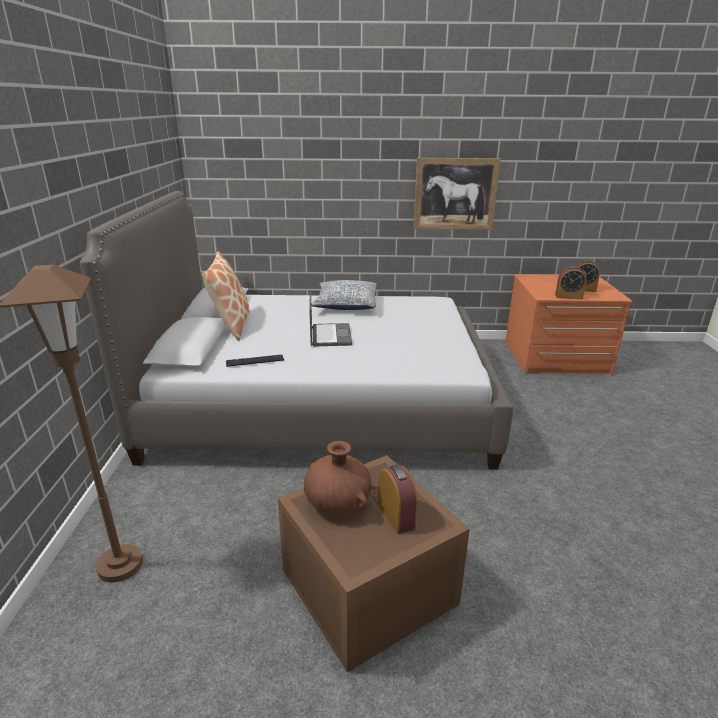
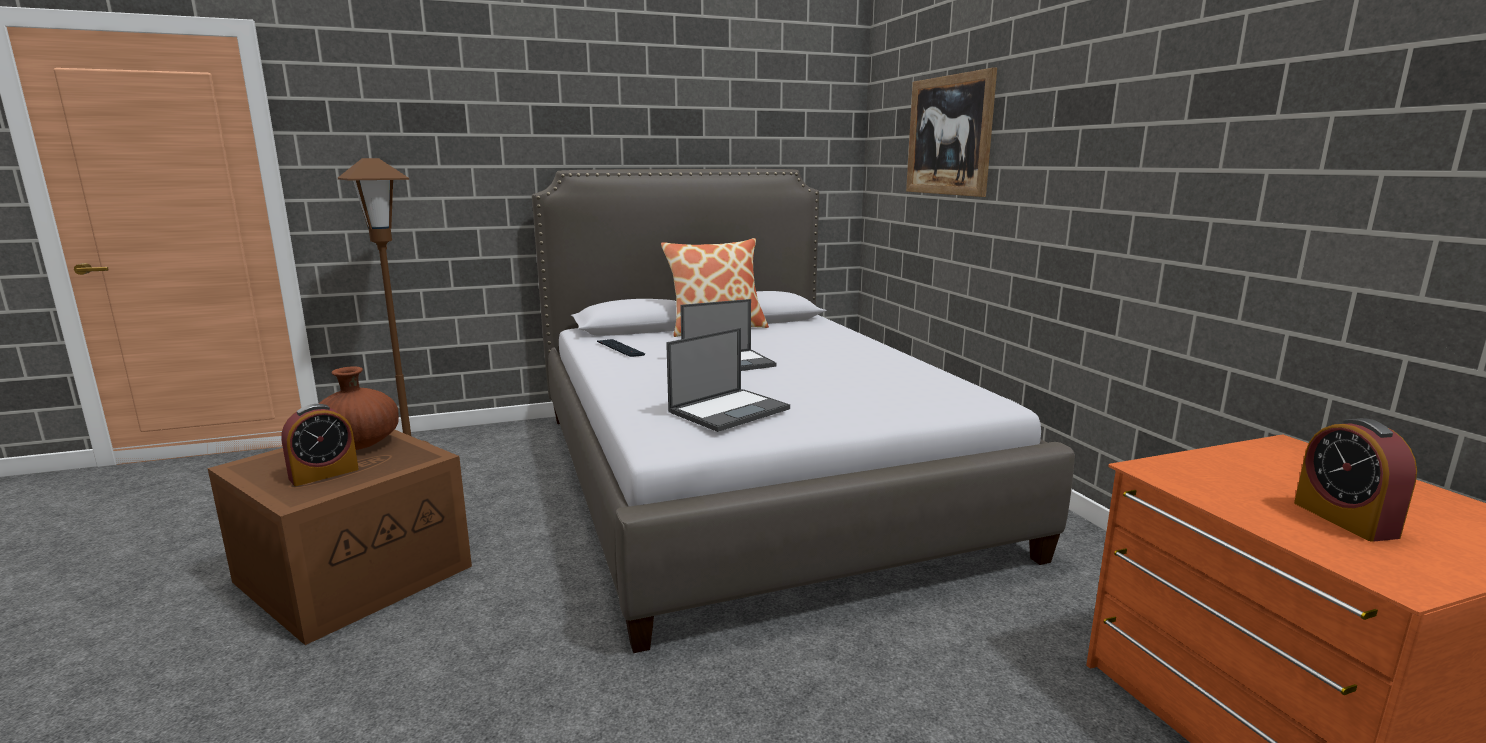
camera: 70 degrees right, 10 degrees down
pillow [311,280,377,310] -> none
picture [413,158,501,230] -> picture moved to [906,67,997,197]
alarm clock [555,266,587,300] -> none
none -> laptop [666,328,790,432]

